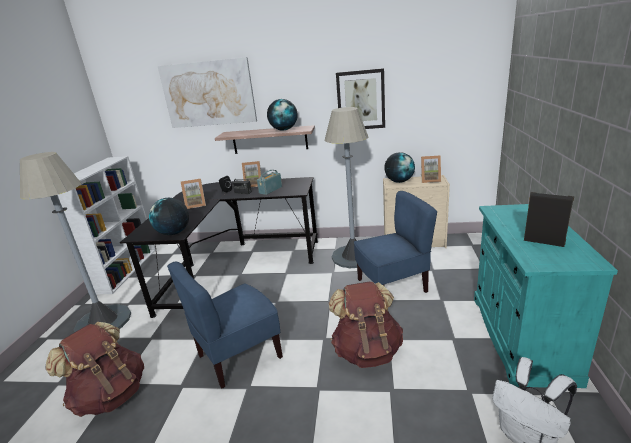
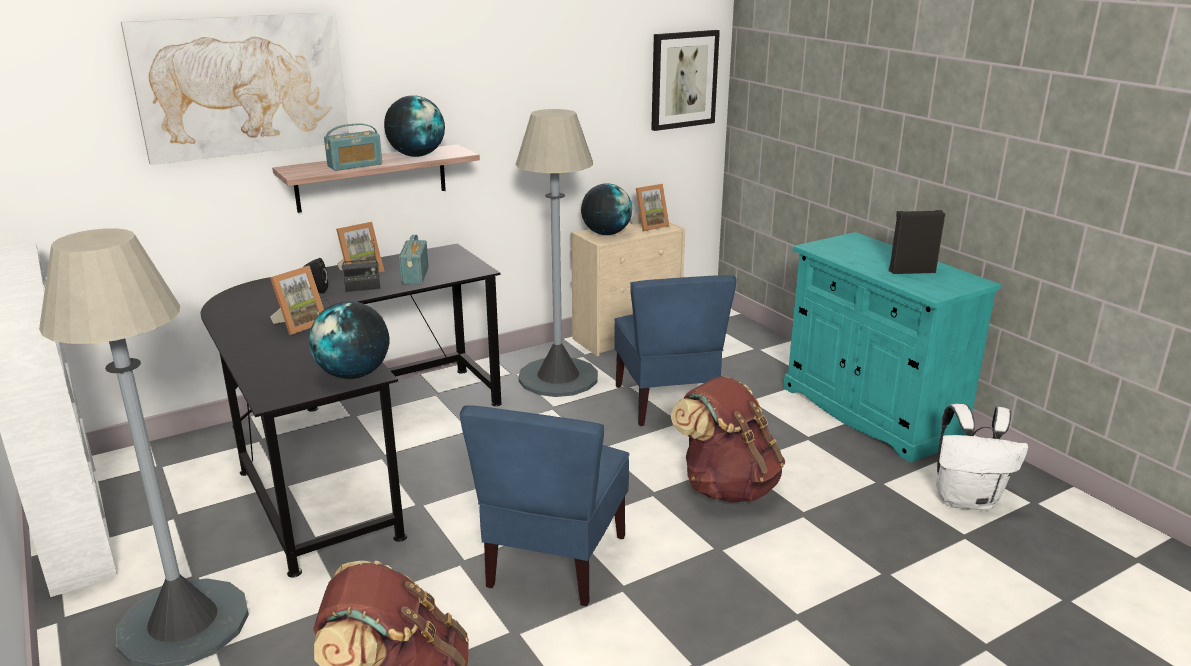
camera: 40 degrees left, 0 degrees up
picture [336,68,385,129] -> picture moved to [651,30,720,131]
blue chair [354,191,437,293] -> blue chair turned 135 degrees clockwise [614,275,737,426]
none -> radio [324,123,382,171]

